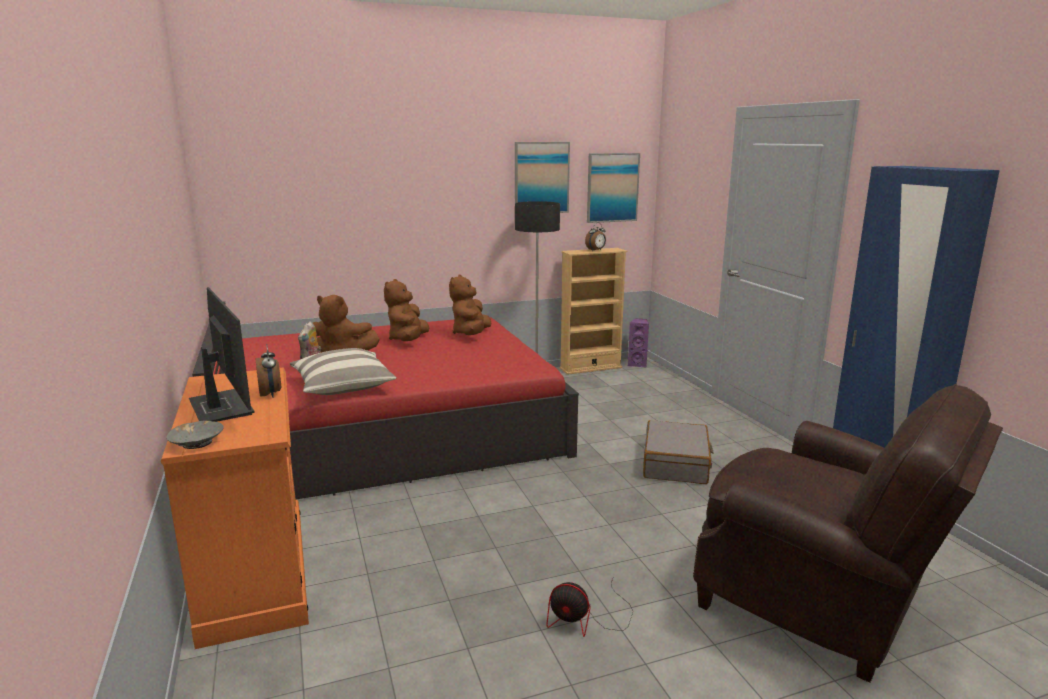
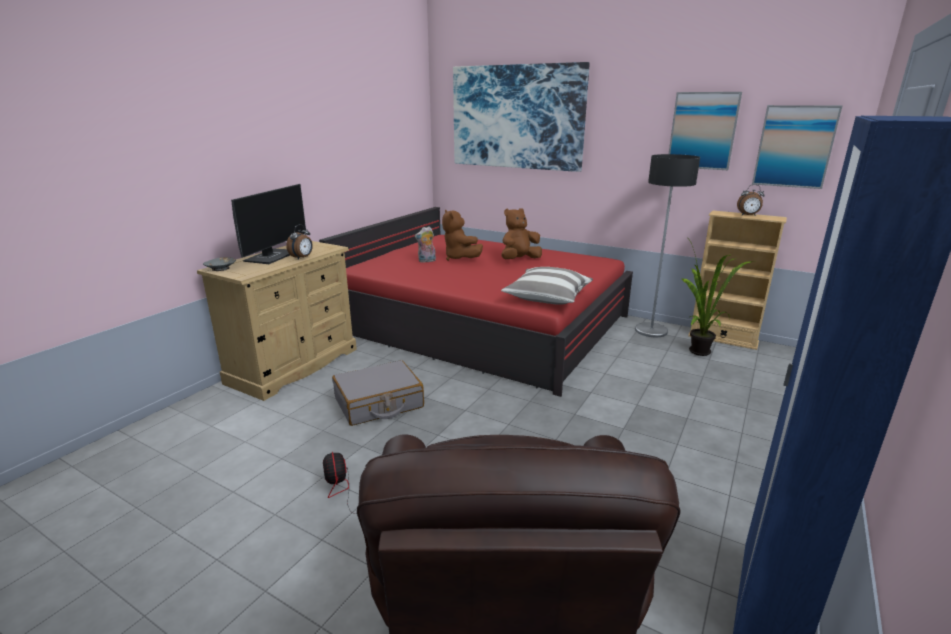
camera: 50 degrees right, 5 degrees up
orange dresser [161,367,309,649] -> beige dresser [197,241,357,401]
pillow [290,348,397,395] -> pillow moved to [501,267,593,304]
brown plush toy [449,275,491,335] -> none
purple speaker [628,318,649,367] -> none
grey suitcase [643,420,714,484] -> grey suitcase moved to [332,360,424,426]
none -> picture [453,62,590,172]
none -> potted plant [682,241,754,356]

